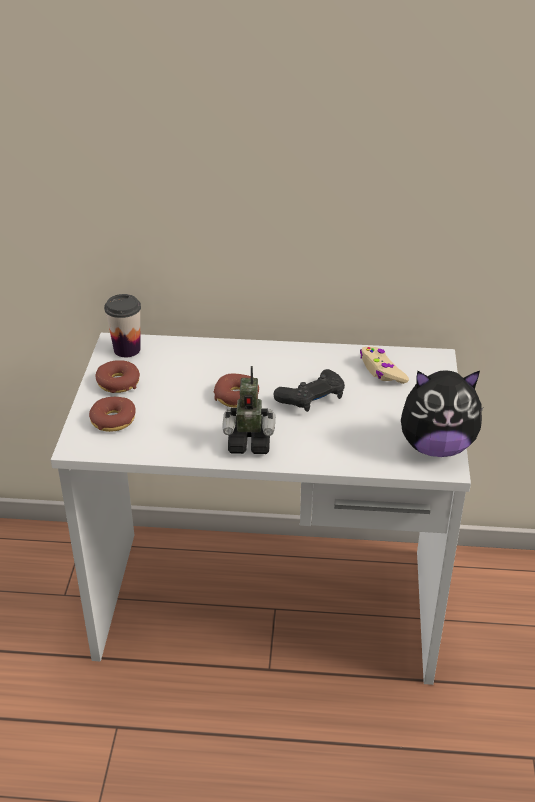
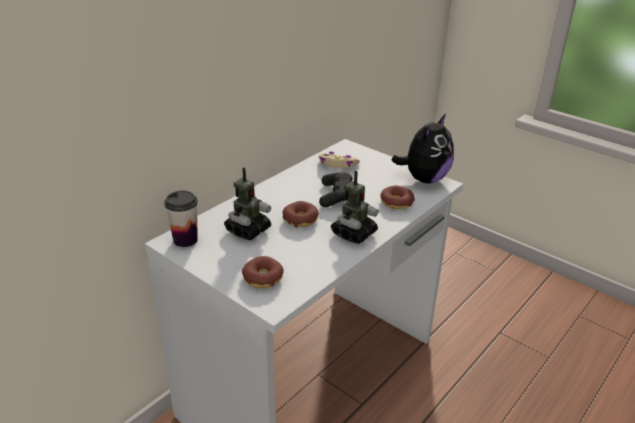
camera: 55 degrees left, 5 degrees down
donut [95,360,140,393] -> donut moved to [380,186,415,209]
none -> toy robot [224,167,271,240]

